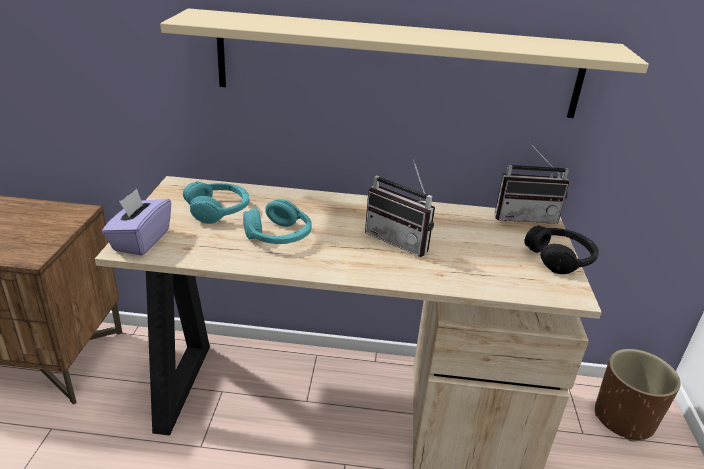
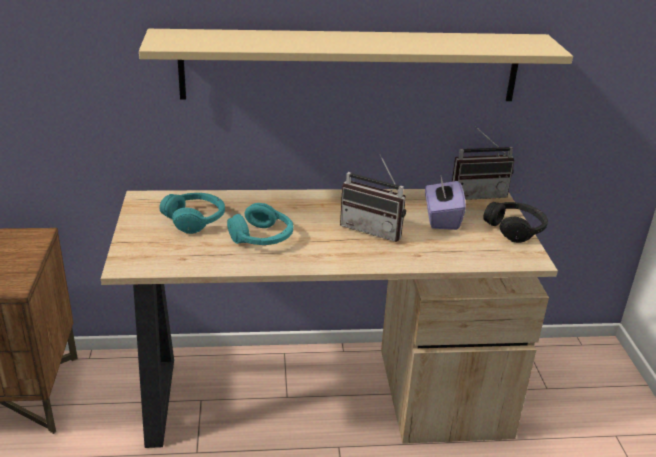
camera: 10 degrees left, 0 degrees up
purple tissue box [102,189,171,256] -> purple tissue box moved to [425,177,466,230]
brown planter [595,349,681,442] -> none

